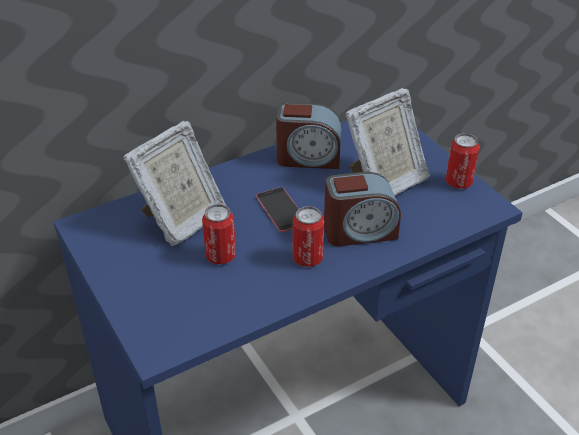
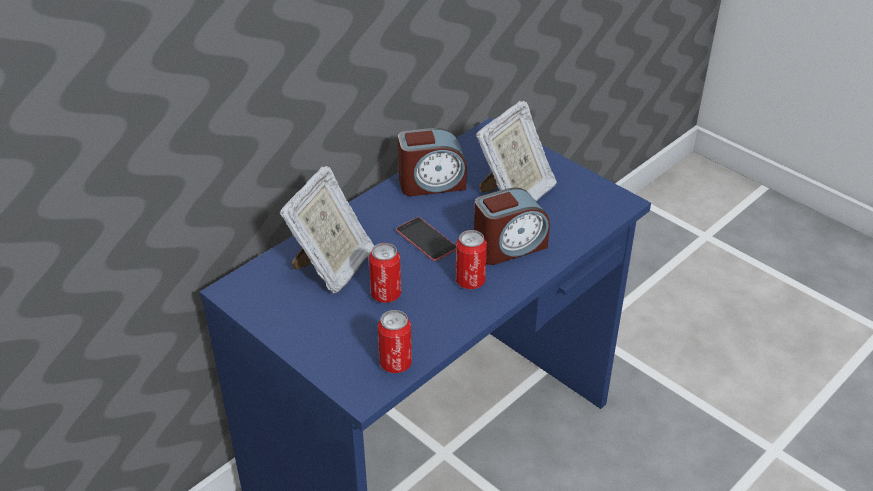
camera: 15 degrees left, 0 degrees up
can [445,133,479,189] -> can moved to [378,310,412,373]

